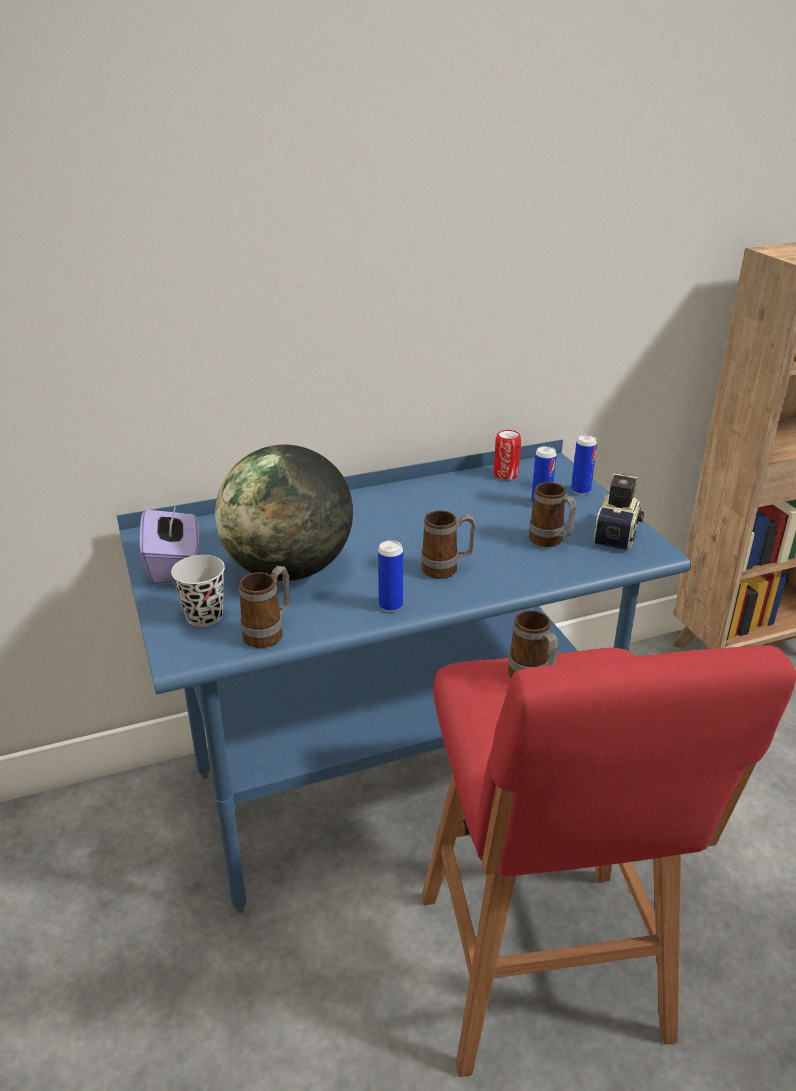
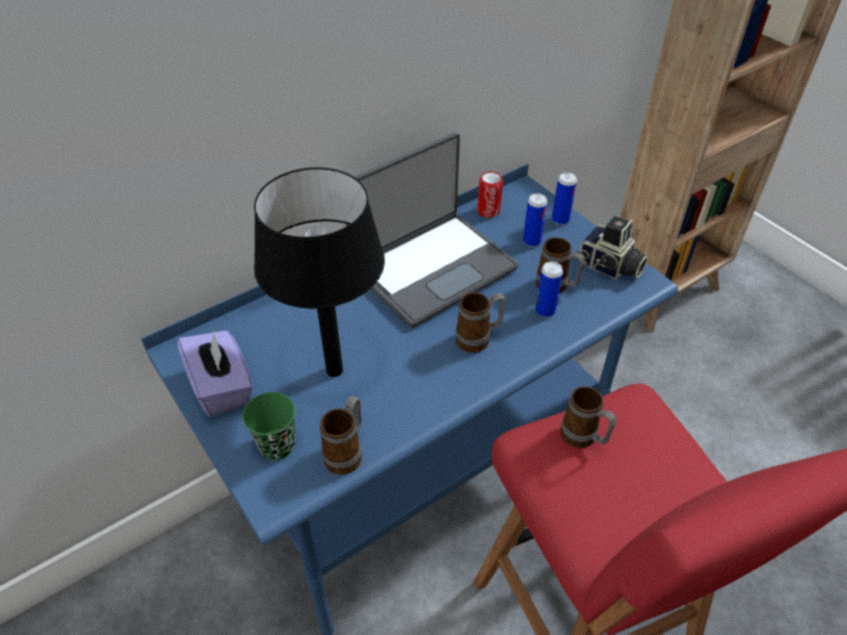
camera: 15 degrees left, 15 degrees up
black cup [171,555,225,627] -> green cup [243,392,295,460]
globe [215,445,353,581] -> black table lamp [254,167,385,377]
can [378,540,403,612] -> can moved to [535,261,563,317]
camera [593,473,644,550] -> camera turned 120 degrees clockwise [577,216,648,279]
none -> laptop [346,133,519,328]

